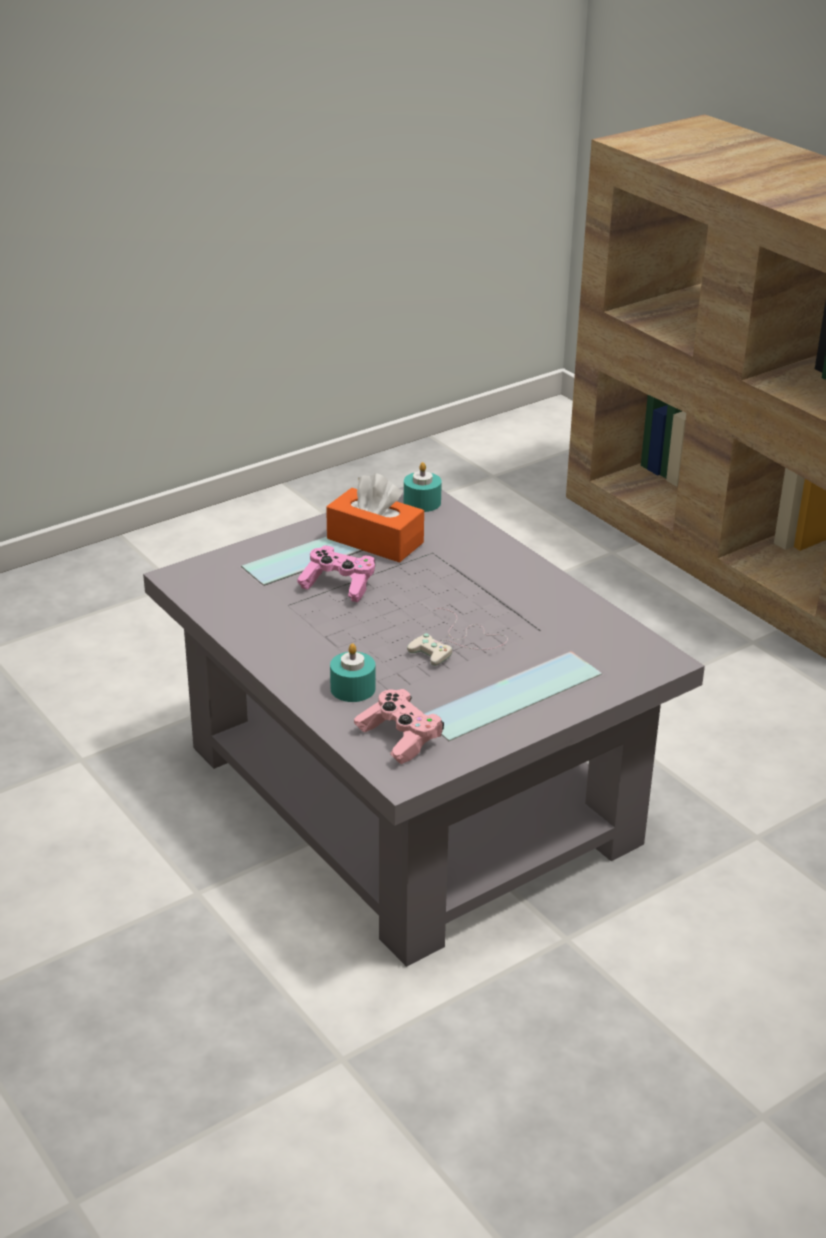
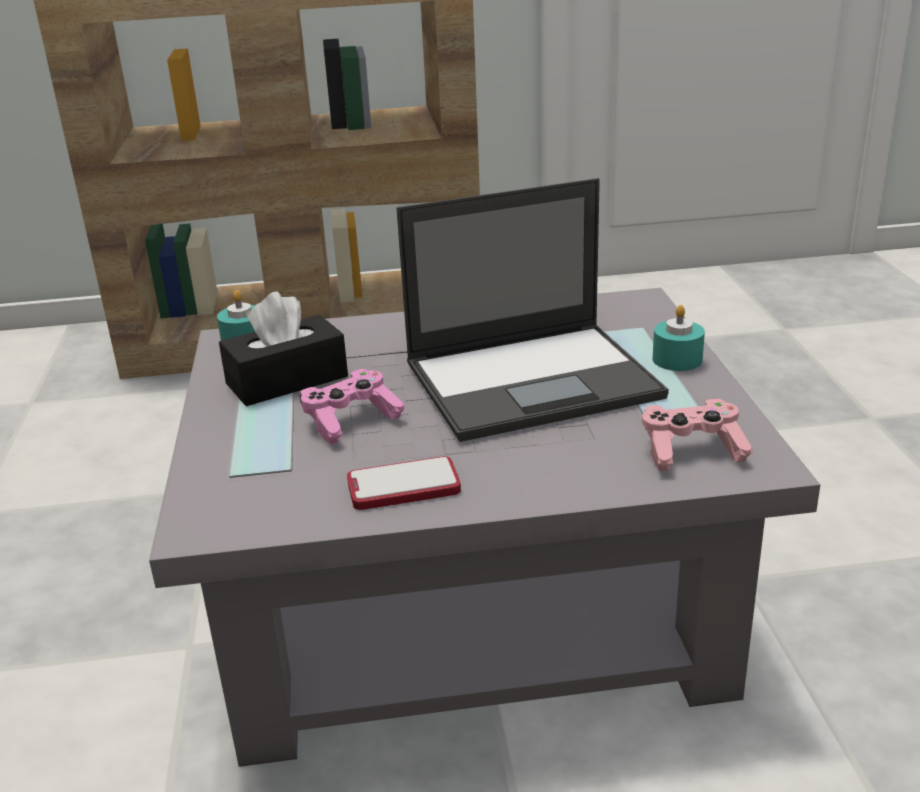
camera: 60 degrees left, 5 degrees down
orange tissue box [326,473,424,563] -> black tissue box [219,291,348,406]
turquoise candle [330,643,376,702] -> turquoise candle moved to [652,305,705,371]
white game controller [407,608,508,666] -> laptop [396,178,669,442]
none -> phone [347,456,461,510]

